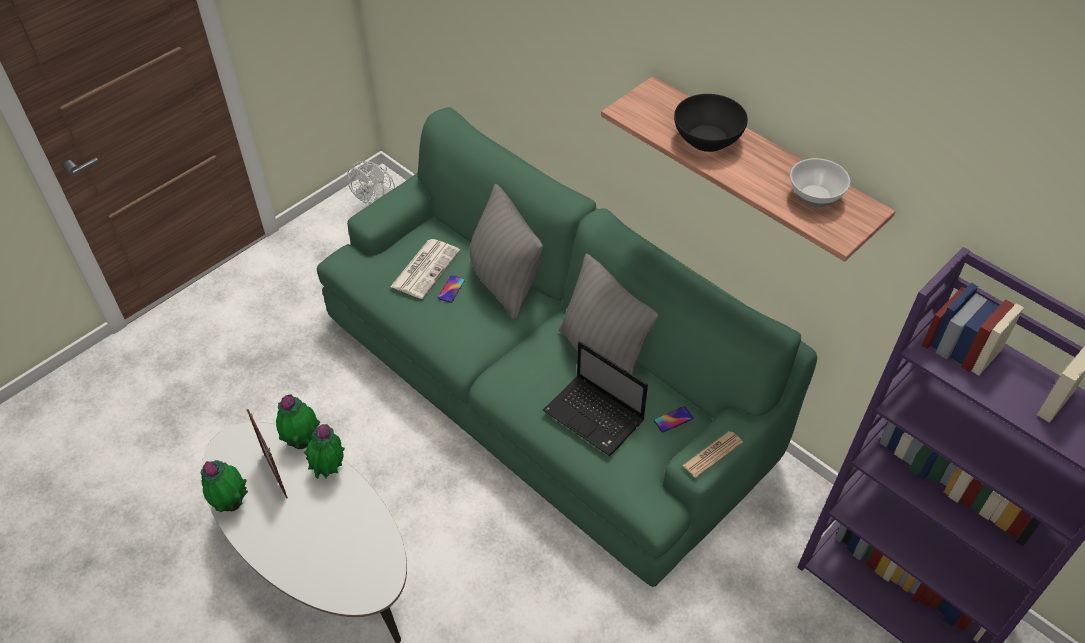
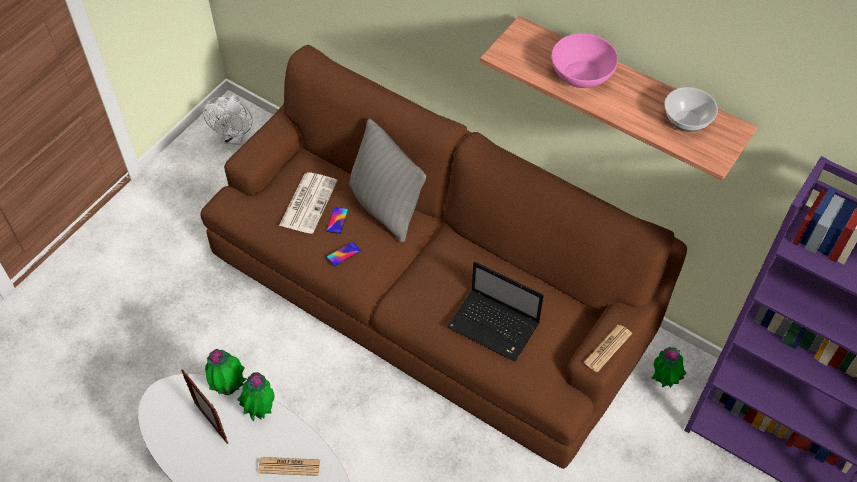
camera: 10 degrees left, 5 degrees up
potted plant [201,460,248,512] -> potted plant moved to [651,347,686,388]
green sofa [317,107,817,587] -> brown sofa [201,45,687,469]
grey pillow [559,254,659,375] -> none
phone [654,406,693,433] -> phone moved to [327,241,361,267]
black bowl [674,94,748,152] -> pink bowl [551,34,618,88]
none -> newspaper [258,457,320,476]

